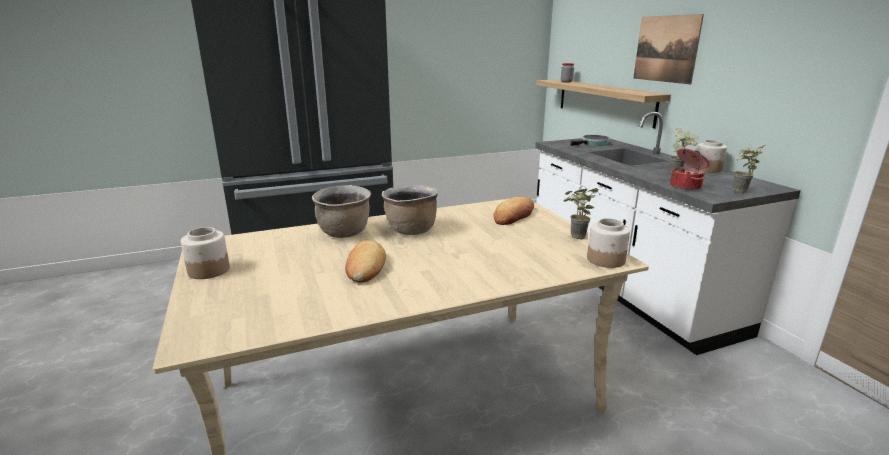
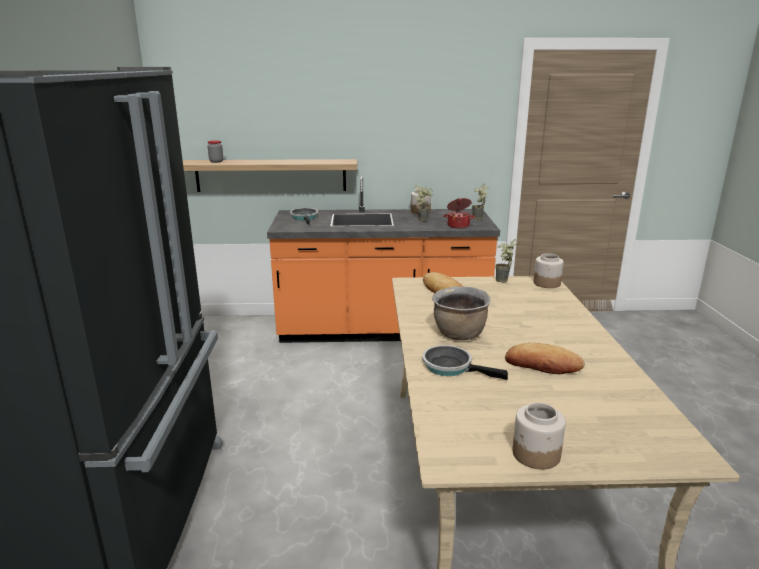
camera: 70 degrees left, 0 degrees up
brown cooking pot [312,185,371,238] -> frying pan [422,345,508,380]
white counter [535,112,801,355] -> orange counter [267,176,500,343]
picture [633,14,704,85] -> none

